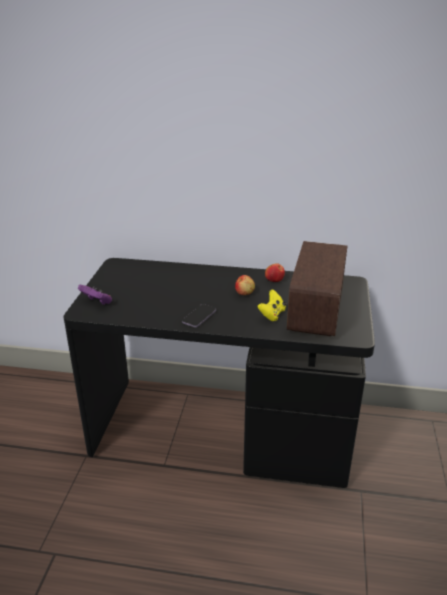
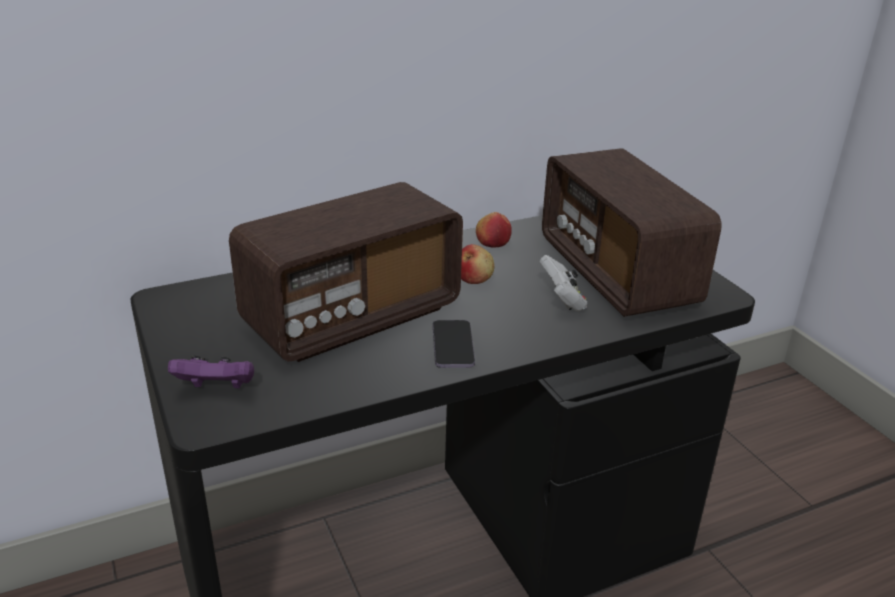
camera: 35 degrees left, 0 degrees up
yellow game controller [257,289,286,321] -> white game controller [540,255,588,311]
none -> radio [229,182,463,362]

